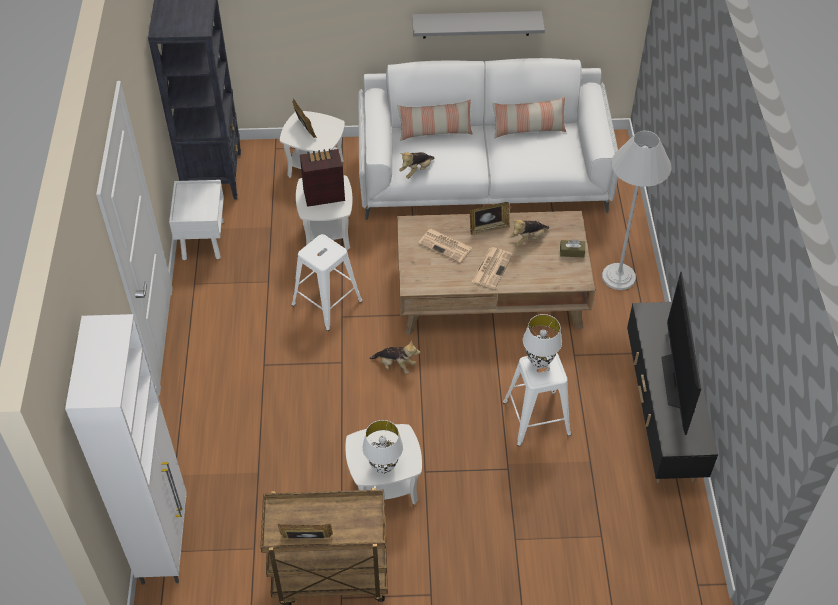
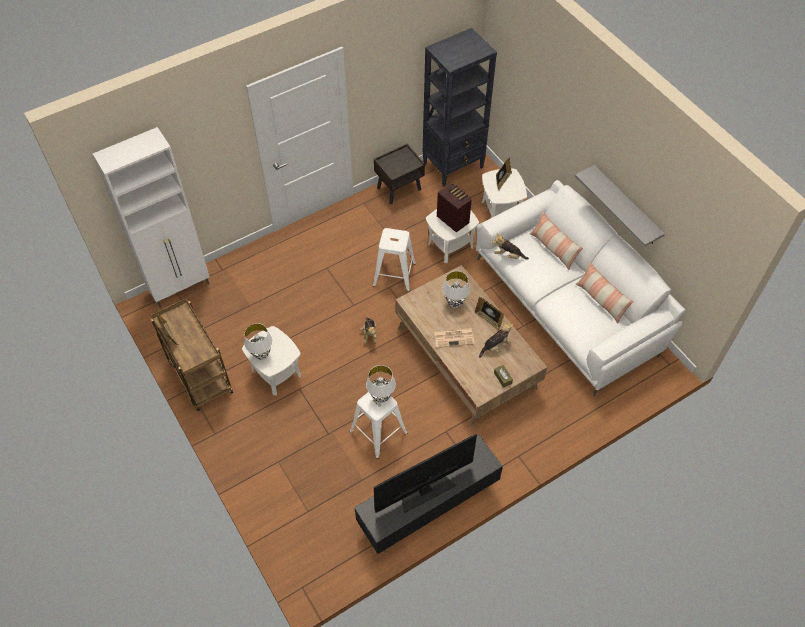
camera: 60 degrees right, 5 degrees up
white nightstand [169,180,224,260] -> brown nightstand [374,144,425,204]
newspaper [418,229,472,263] -> white table lamp [443,271,470,308]
plush toy [510,220,549,246] -> plush toy turned 120 degrees clockwise [479,321,513,358]
white floor lamp [602,130,671,290] -> none

